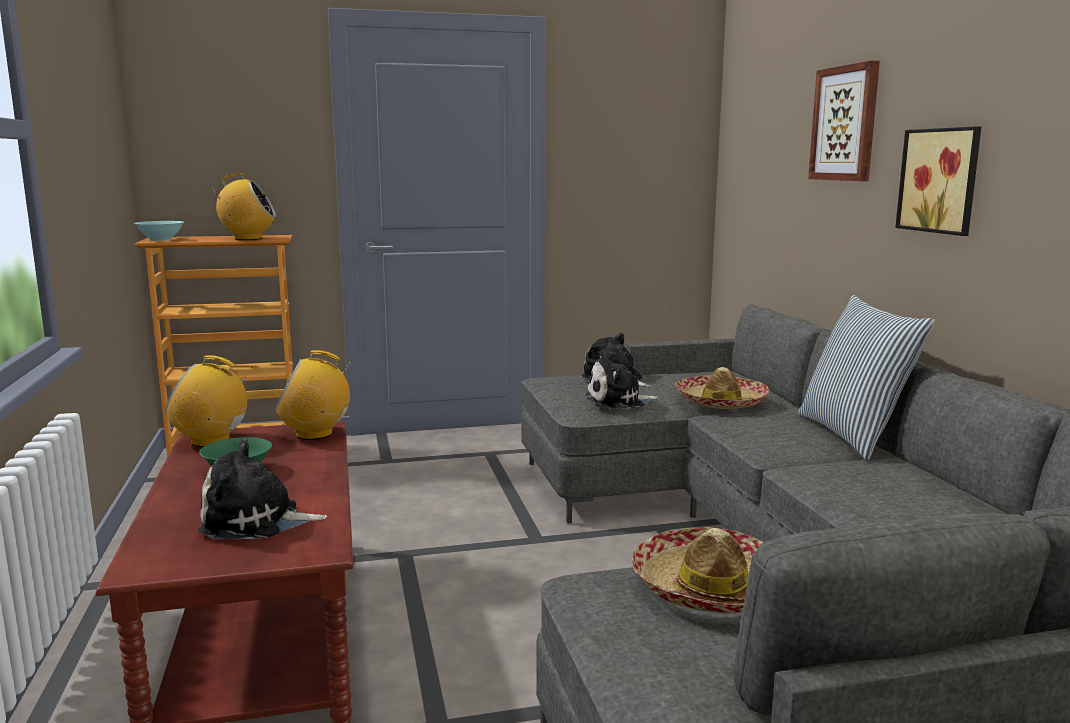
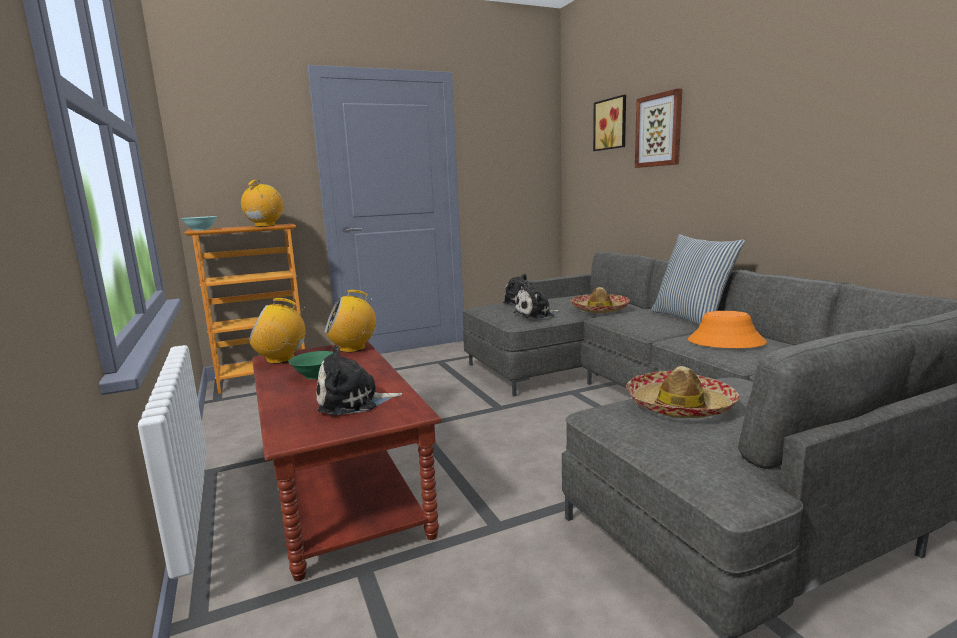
camera: 10 degrees left, 0 degrees up
radio [211,173,276,240] -> radio turned 60 degrees counterclockwise [241,180,283,227]
picture [895,126,981,236] -> picture moved to [593,95,626,151]
none -> orange hat [688,311,767,348]

